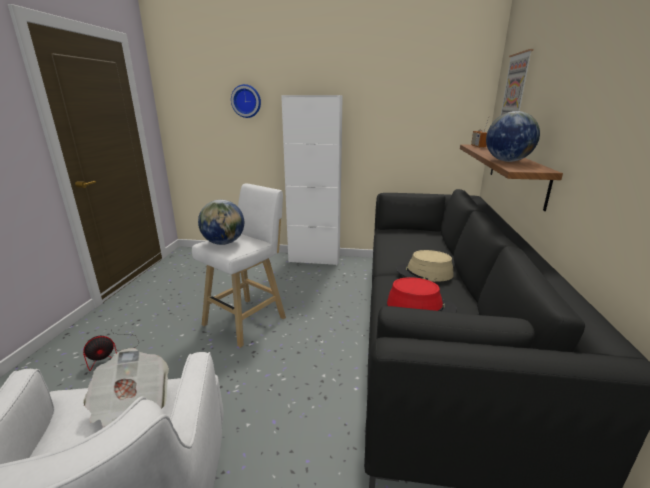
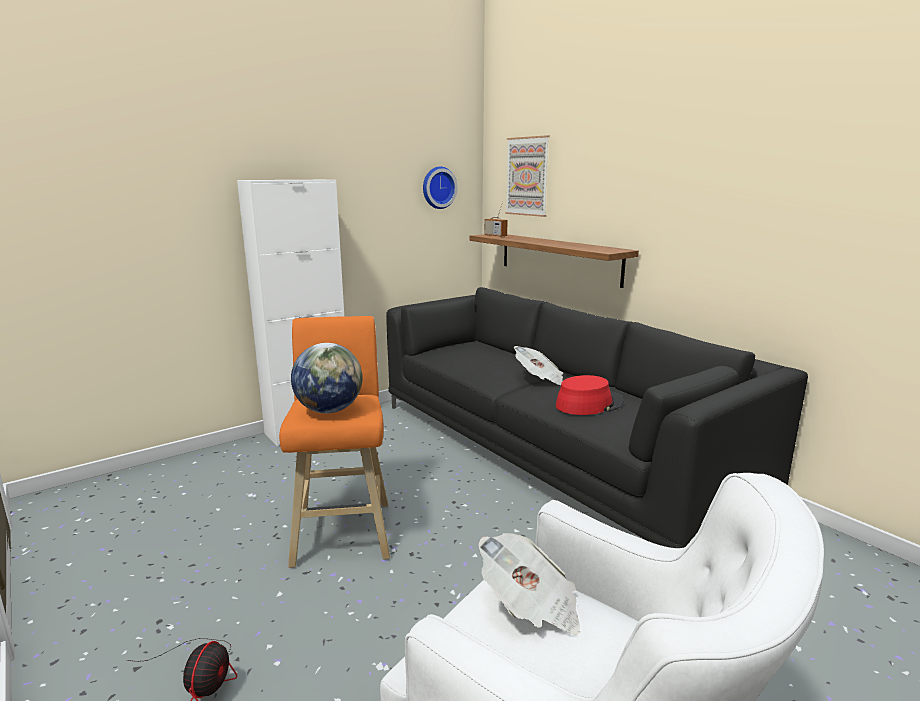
camera: 45 degrees left, 5 degrees down
white stool [192,184,286,348] -> orange stool [279,316,390,568]
wall clock [231,84,261,118] -> wall clock moved to [423,166,458,209]
beige hat [396,250,454,282] -> newspaper [514,346,563,385]
globe [486,111,540,162] -> none

